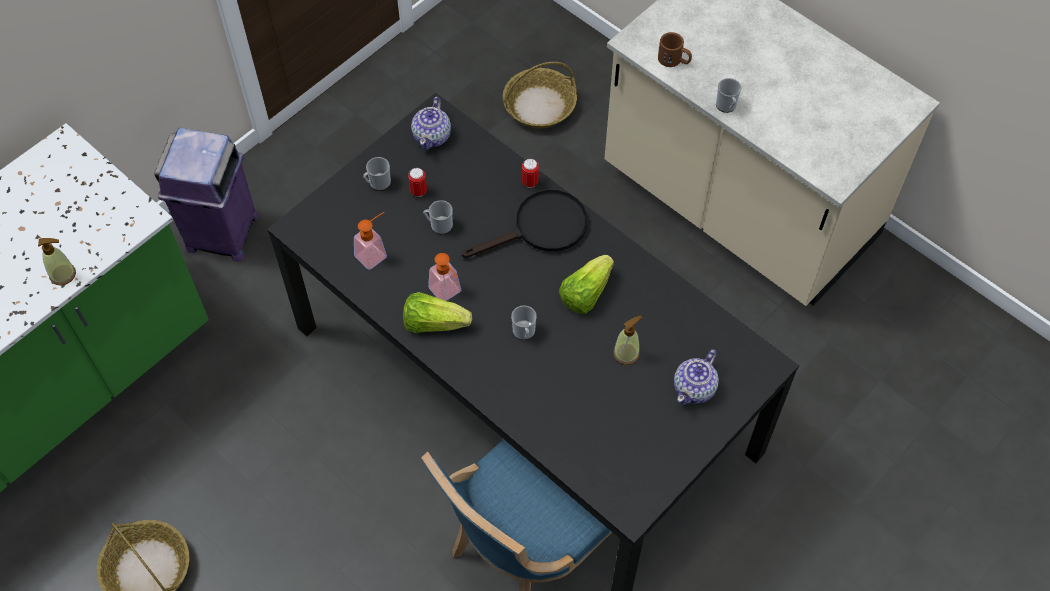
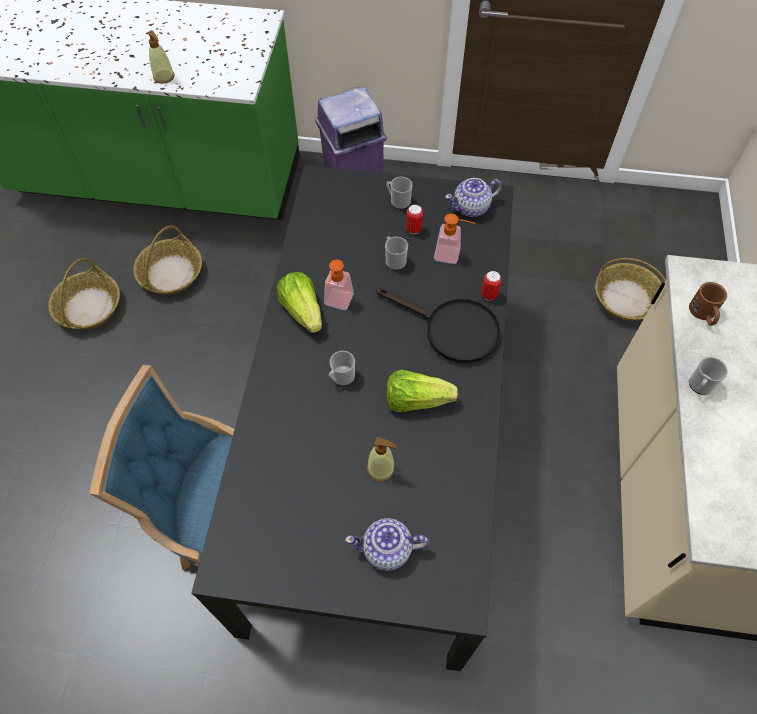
camera: 55 degrees right, 0 degrees up
soap dispenser [354,212,387,270] -> soap dispenser moved to [434,214,476,264]
none -> basket [133,226,202,295]

